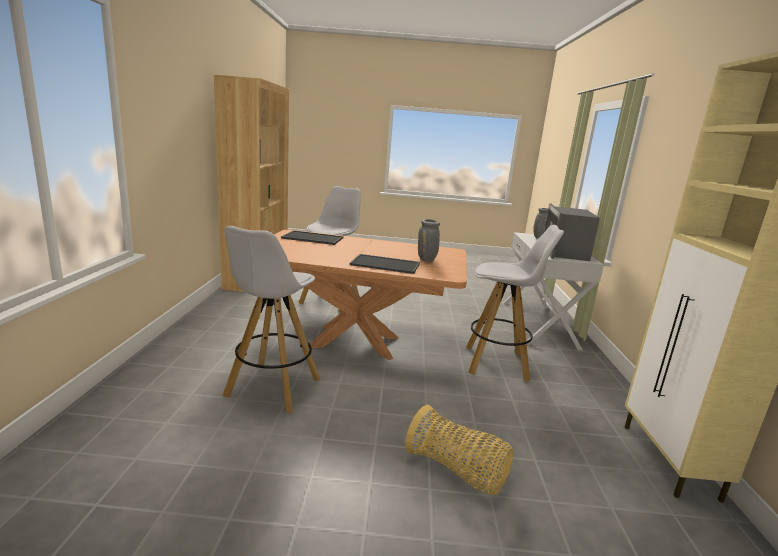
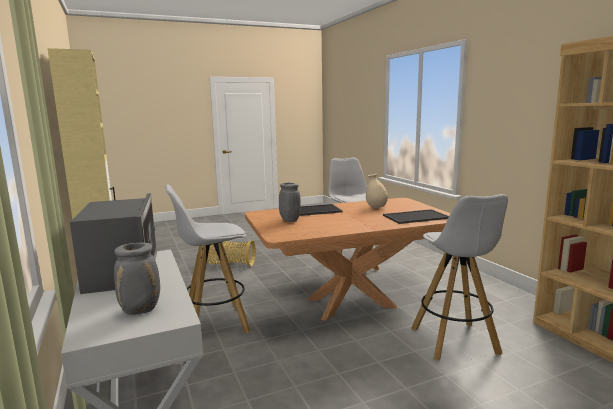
camera: 155 degrees right, 5 degrees down
none -> beige vase [366,174,388,208]

